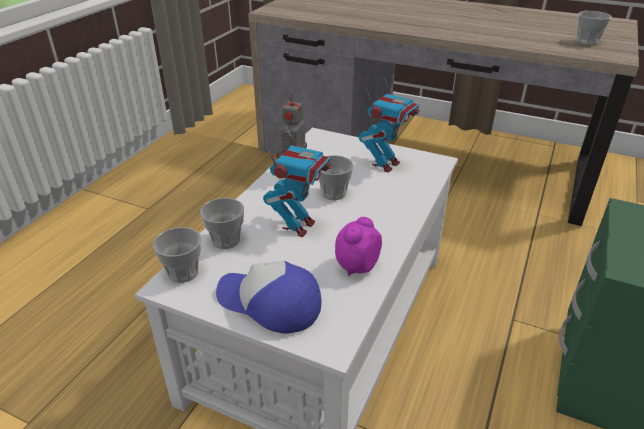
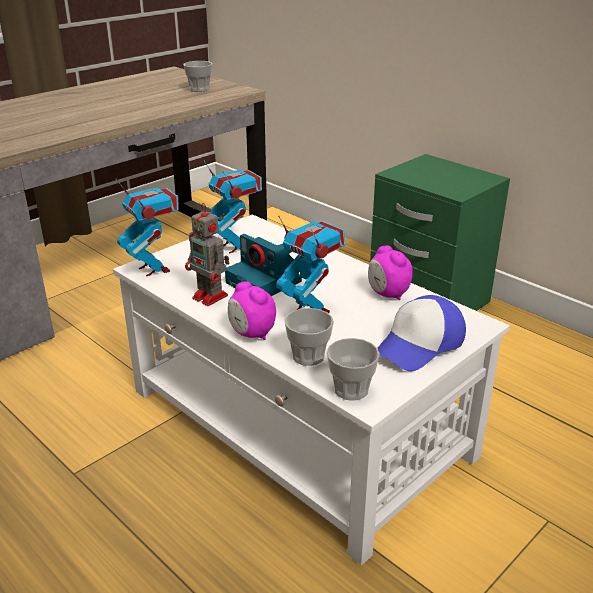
camera: 70 degrees left, 5 degrees down
cup [319,155,354,200] -> camera [225,234,302,296]
none -> toy robot [115,178,179,276]
none -> alarm clock [228,281,276,340]

